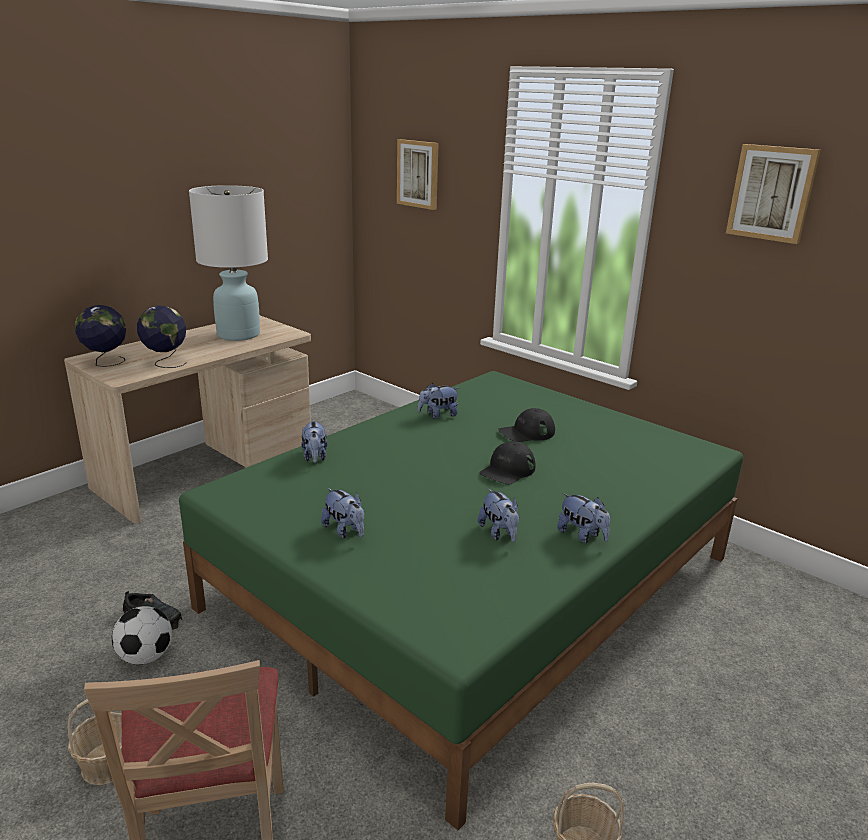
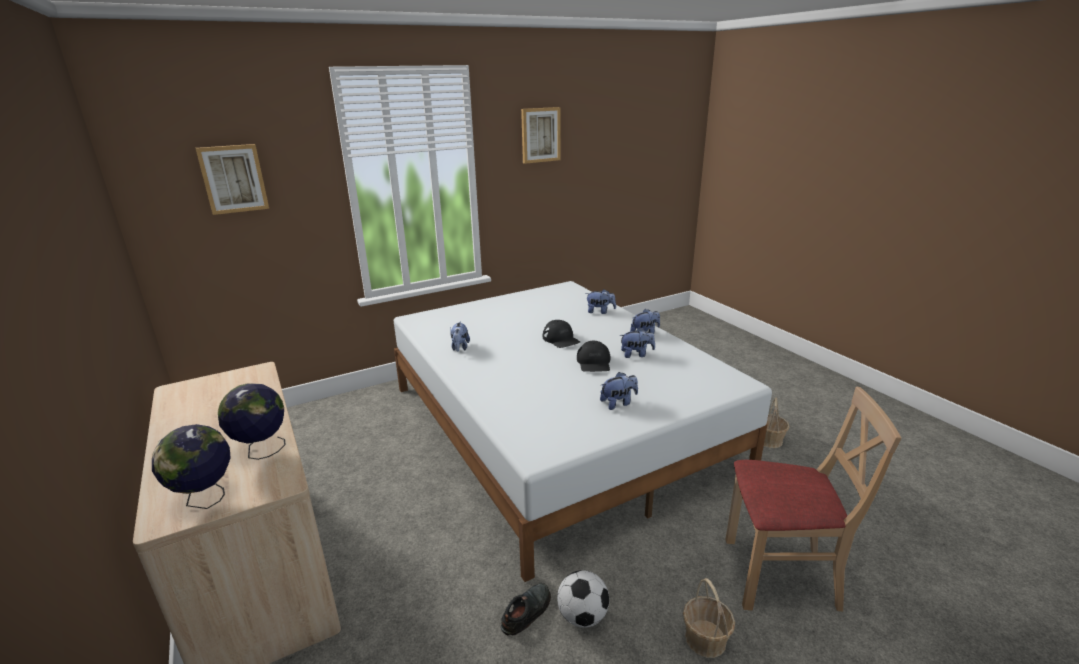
camera: 70 degrees left, 0 degrees up
green bed [179,371,743,830] -> white bed [394,281,772,582]
white table lamp [189,185,268,341] -> none
plush toy [301,420,327,463] -> plush toy moved to [585,289,616,314]
black cap [498,408,555,442] -> black cap moved to [577,341,610,372]

